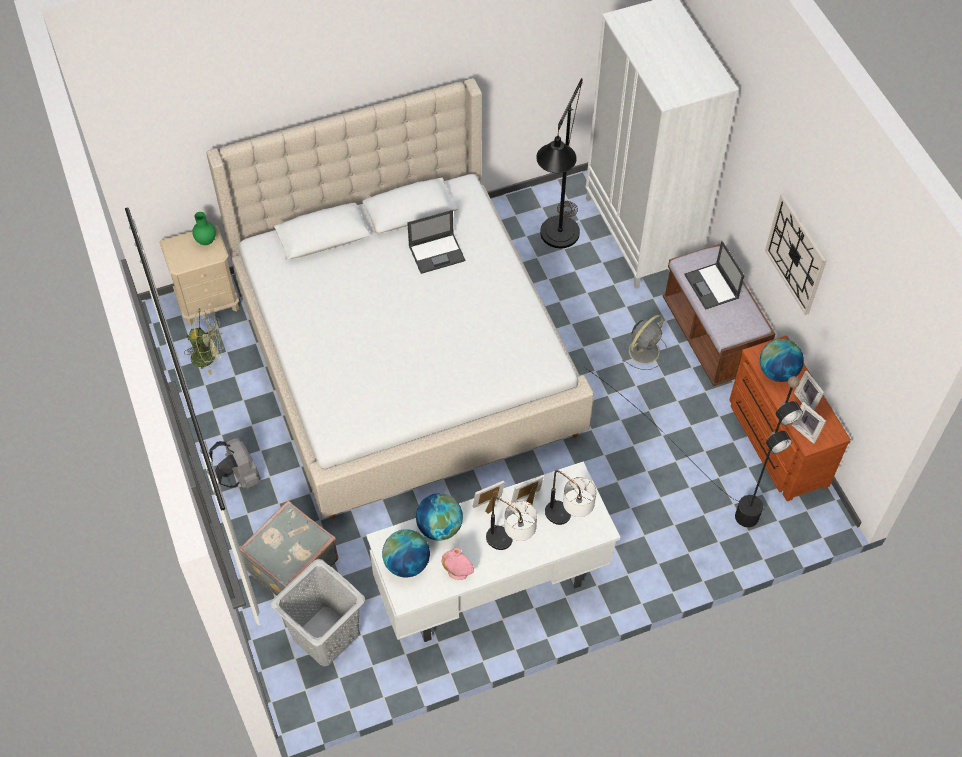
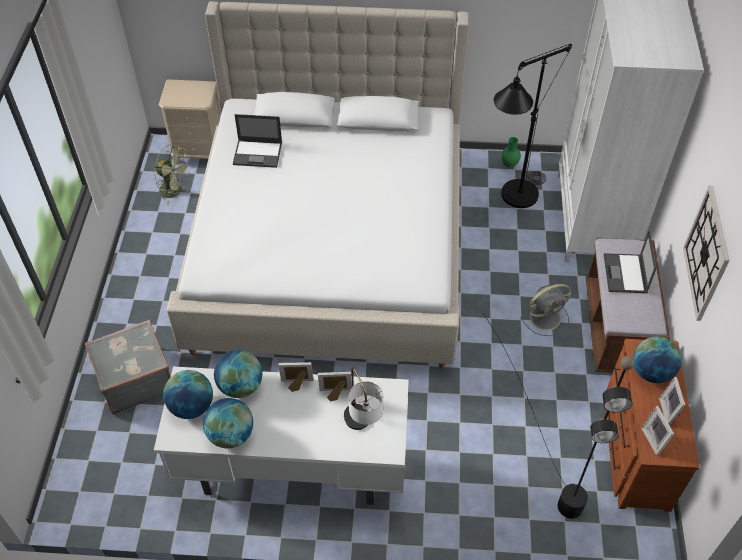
camera: 25 degrees right, 5 degrees down
green vase [192,212,216,245] -> green vase moved to [501,137,521,167]
grey backpack [209,437,261,489] -> none
grey laundry basket [271,559,365,666] -> none
laptop [407,210,465,274] -> laptop moved to [233,114,282,168]
pink vase [442,548,474,580] -> globe [203,398,253,448]
table lamp [486,497,537,550] -> none

